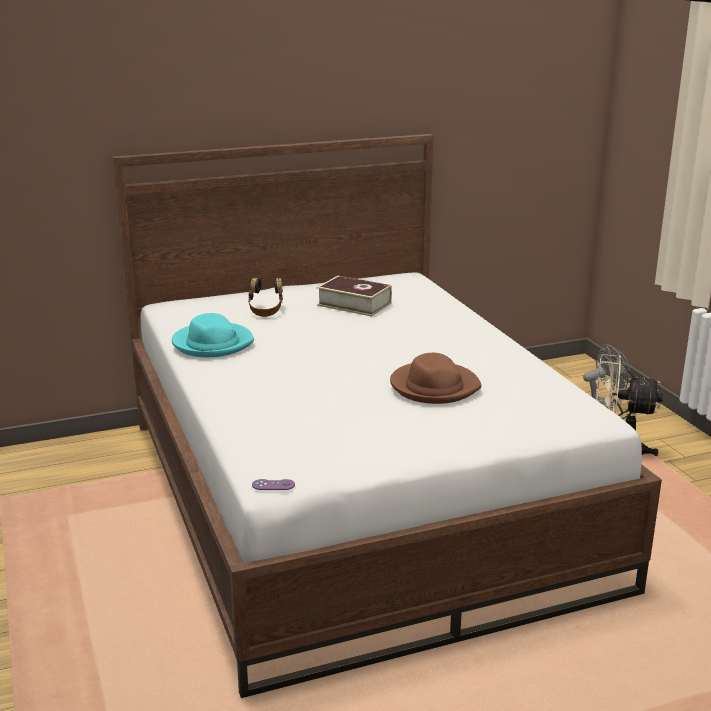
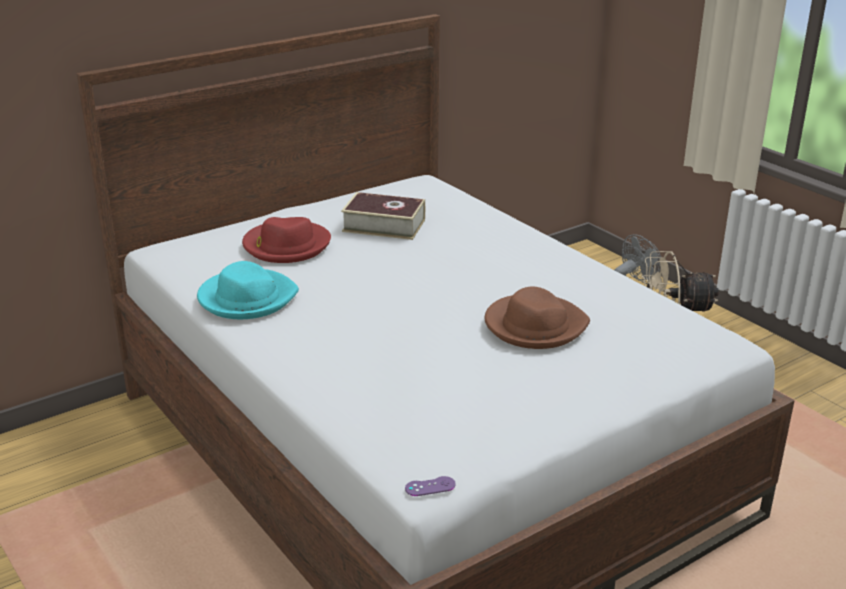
camera: 15 degrees left, 5 degrees up
headphones [248,278,283,317] -> red hat [242,217,331,263]

